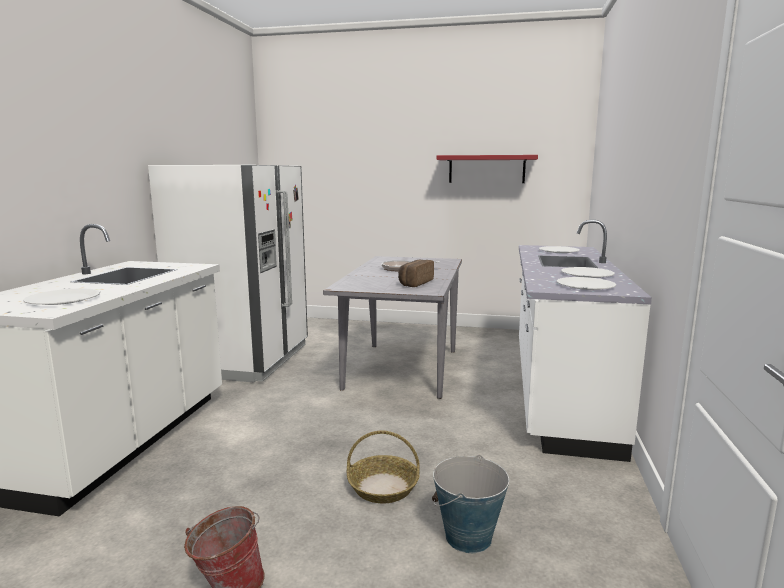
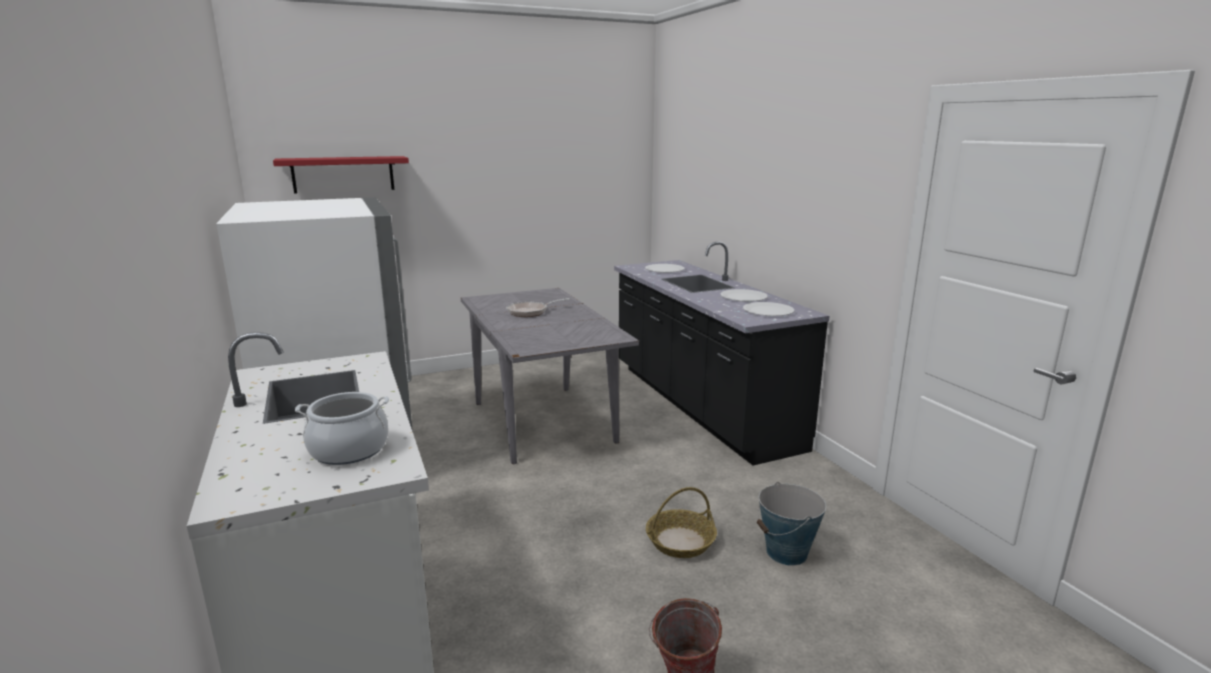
camera: 35 degrees left, 5 degrees up
white plate [23,288,100,305] -> cooking pot [295,392,389,465]
bread [398,260,434,287] -> none
red shelf [437,155,538,183] -> red shelf moved to [273,156,409,193]
white counter [519,220,652,462] -> black counter [614,241,830,466]

